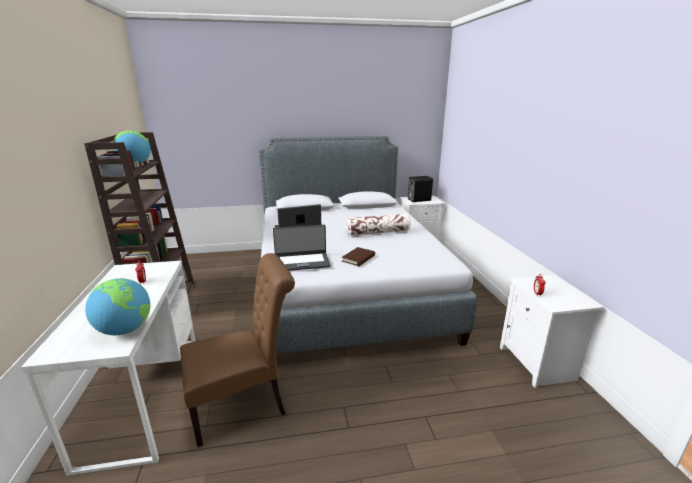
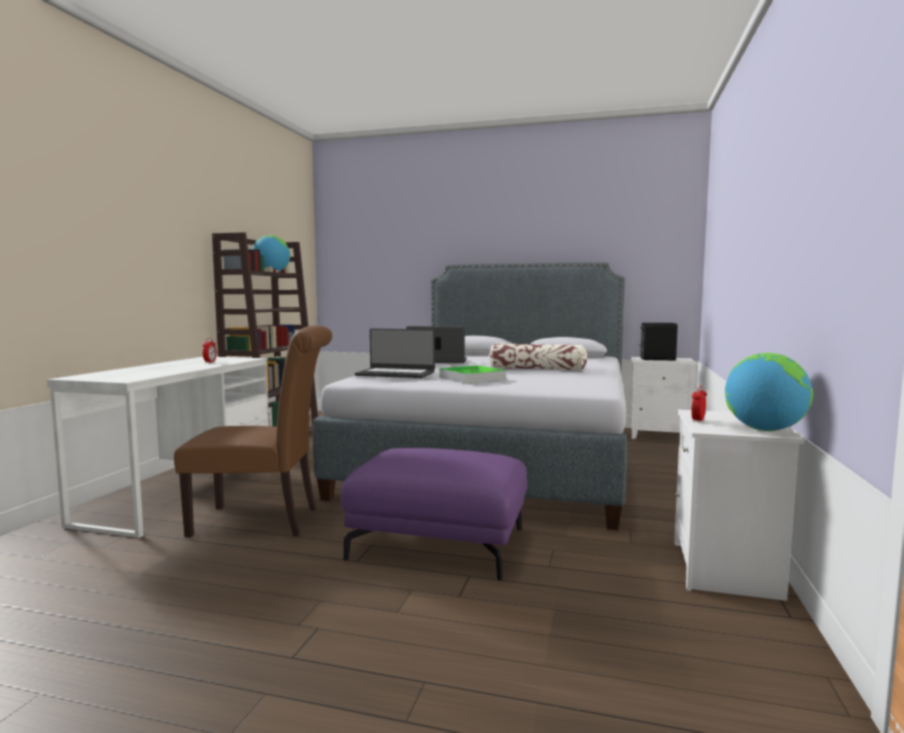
camera: 25 degrees right, 15 degrees down
globe [85,278,151,335] -> globe moved to [725,353,813,431]
brown book [342,247,375,266] -> tray [439,365,506,384]
none -> purple ottoman [341,448,528,581]

